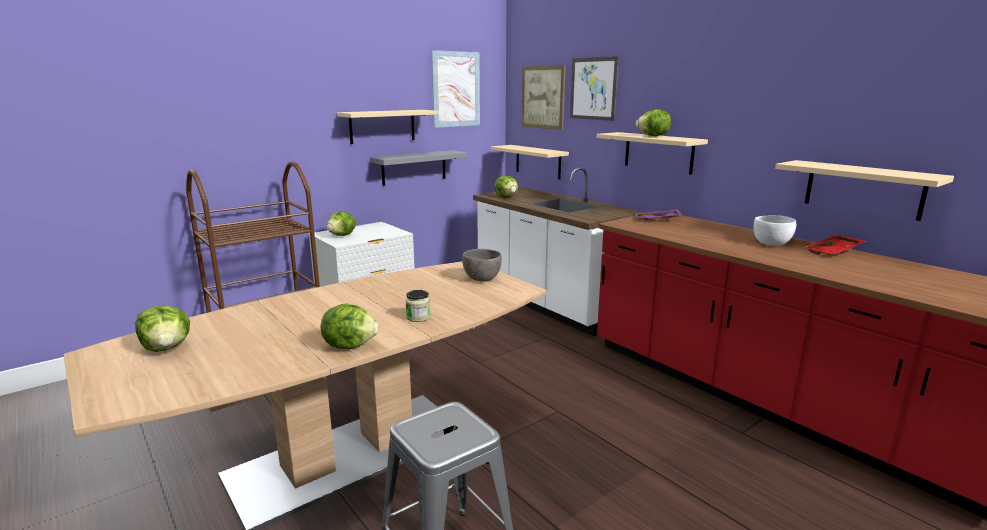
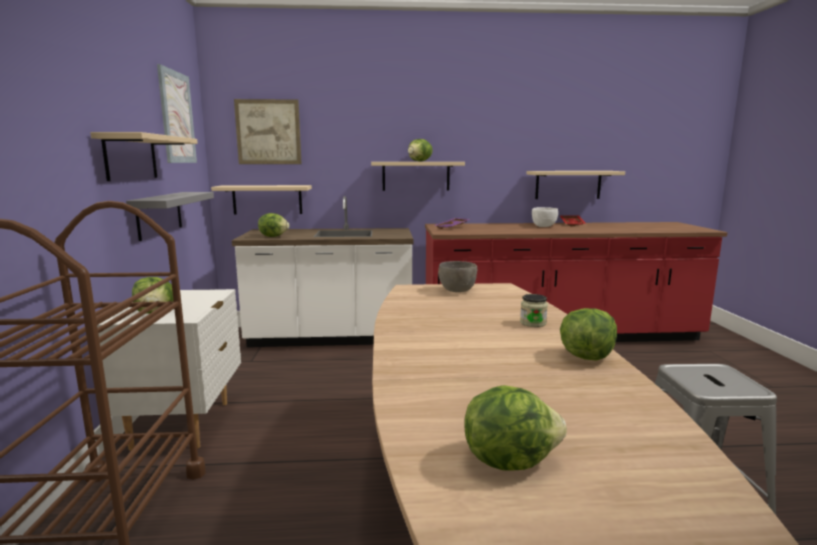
camera: 55 degrees left, 5 degrees down
picture [570,56,619,121] -> none

